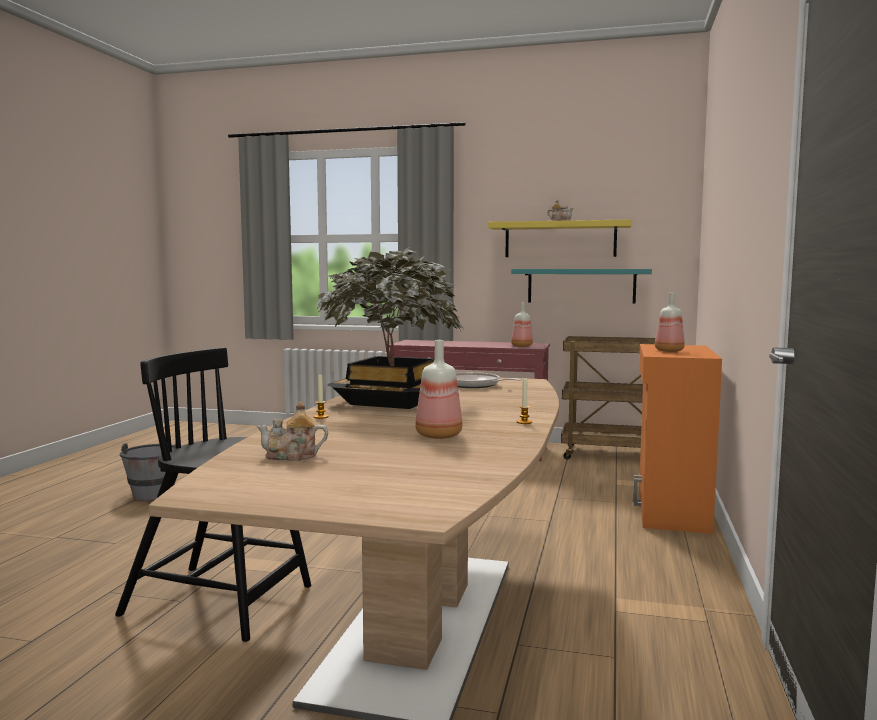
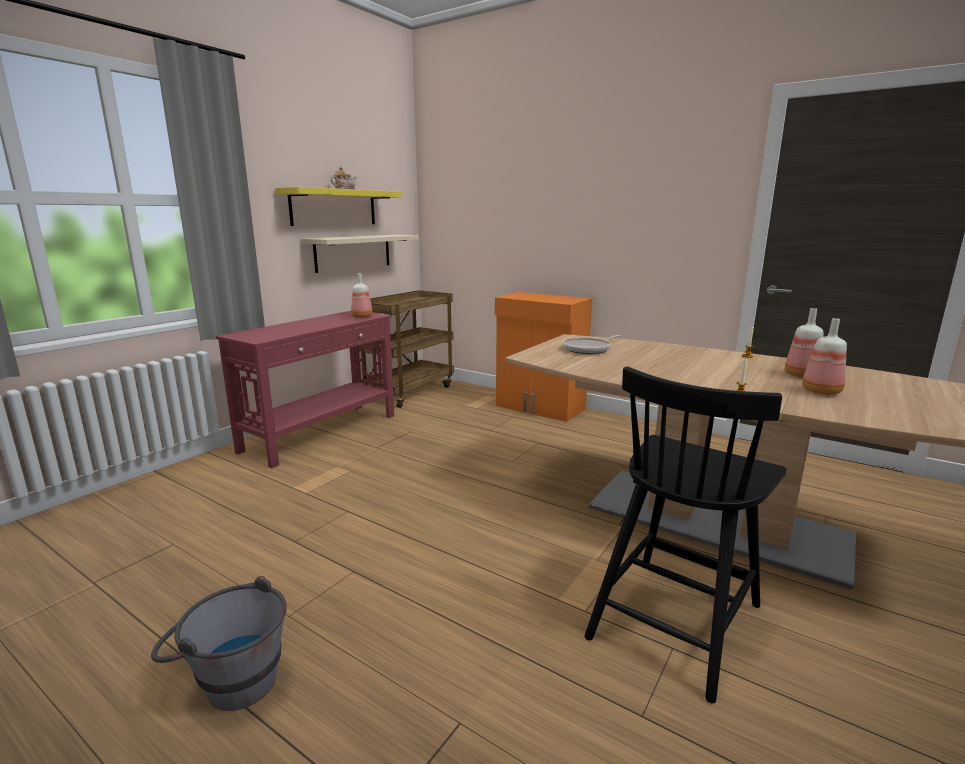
camera: 70 degrees left, 10 degrees up
teapot [257,401,328,461] -> none
potted plant [317,247,463,409] -> none
turquoise shelf [511,269,652,304] -> beige shelf [302,235,419,273]
bottle [655,293,685,352] -> bottle moved to [802,318,847,395]

